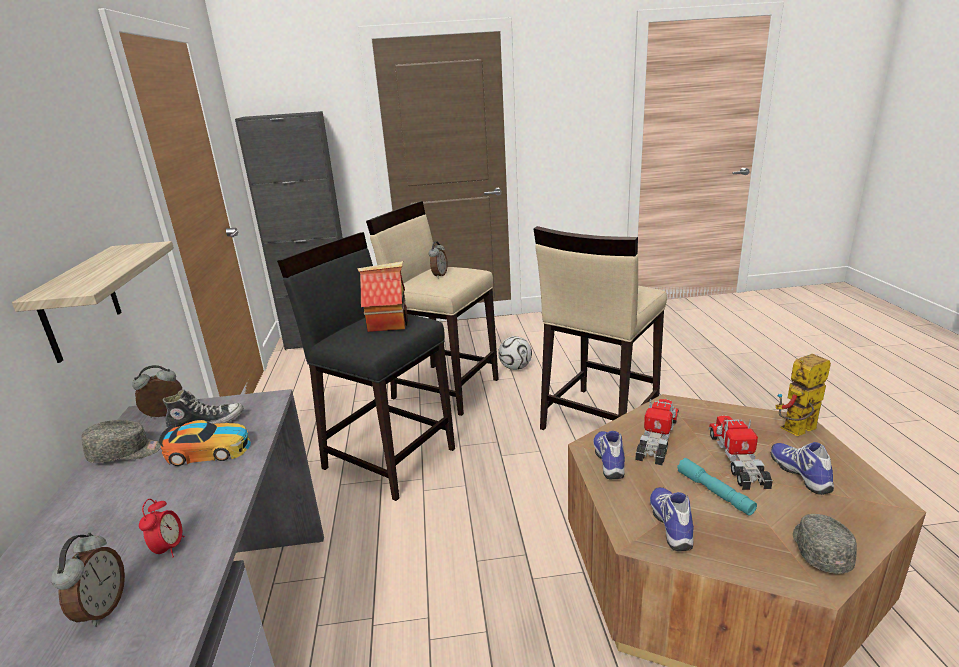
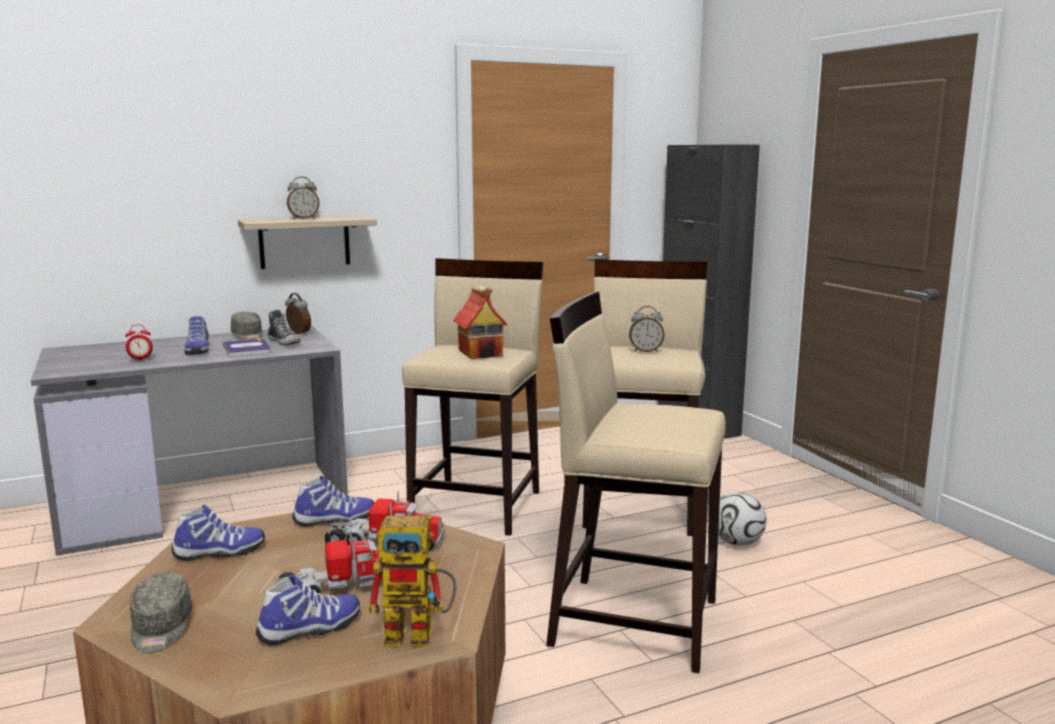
camera: 70 degrees right, 10 degrees down
alarm clock [51,533,125,627] -> alarm clock moved to [287,176,320,219]
toy car [159,420,251,466] -> book [223,338,271,357]
black stool [277,232,455,501] -> beige stool [402,258,543,536]
turquoise flashlight [677,458,757,516] -> none
toy robot [775,354,831,436] -> toy robot turned 135 degrees clockwise [366,514,457,647]
grey cap [793,514,857,574] -> grey cap turned 90 degrees clockwise [130,573,192,653]
none -> shoe [184,316,209,355]

